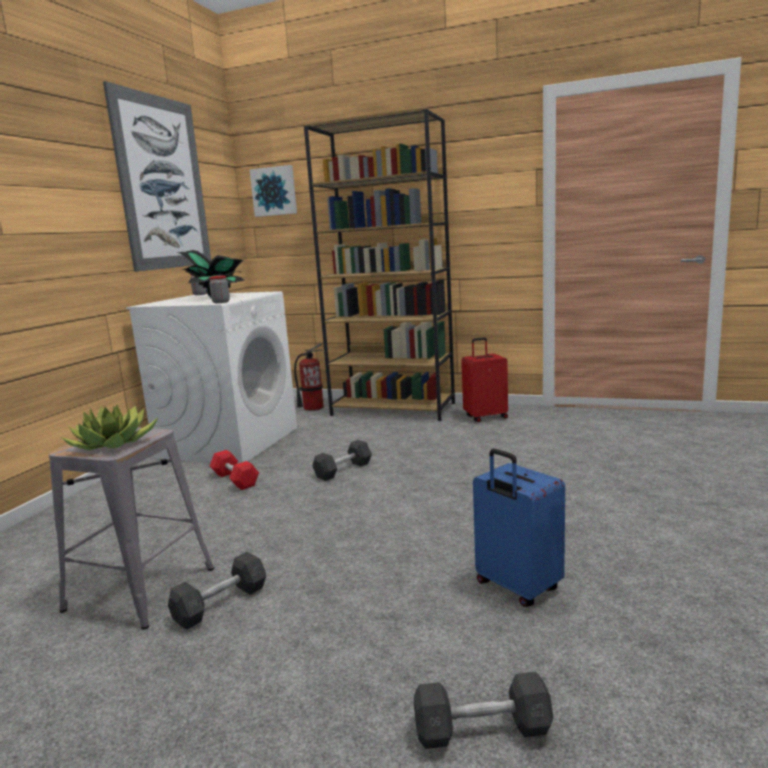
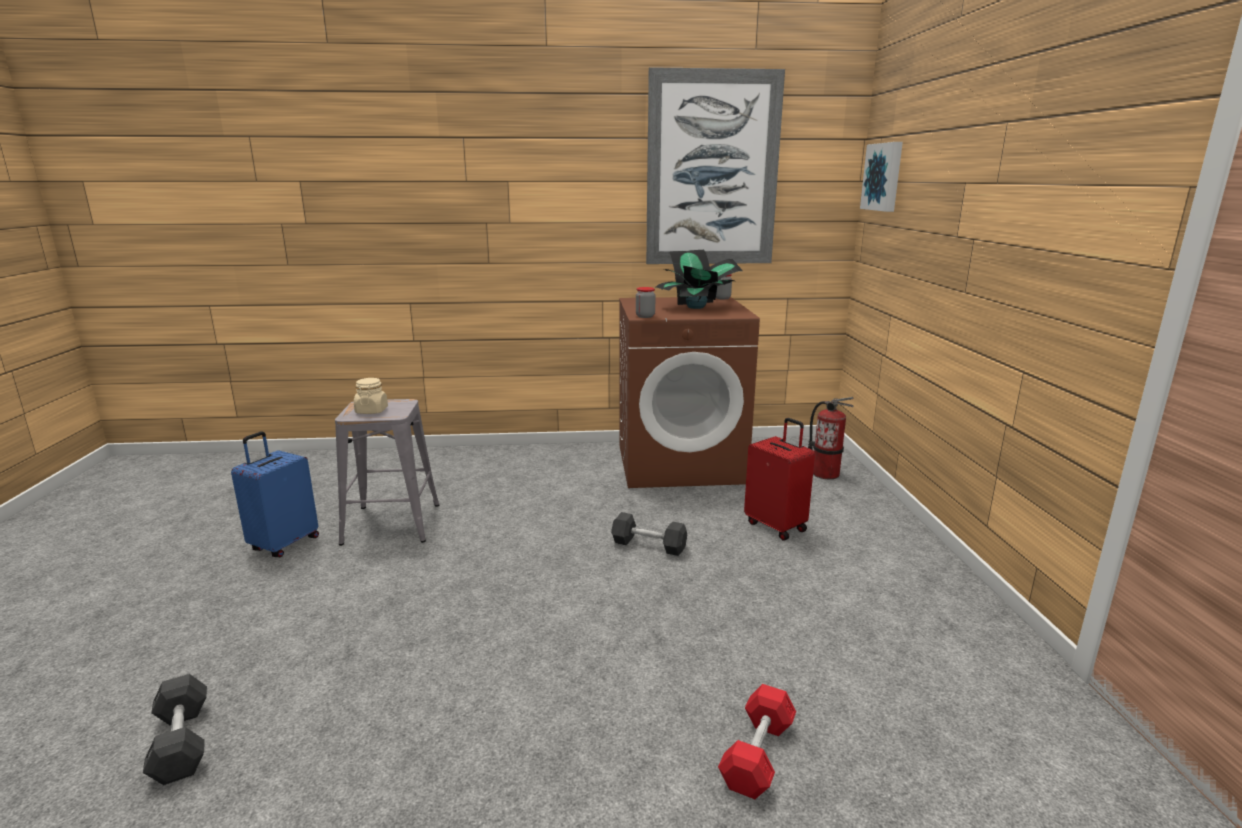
camera: 65 degrees right, 5 degrees up
potted plant [61,405,159,451] -> beige jar [354,378,388,414]
white washing machine [126,291,297,464] -> brown washing machine [619,297,760,488]
grey dumbbell [168,552,266,629] -> none
red dumbbell [210,450,259,490] -> red dumbbell moved to [718,684,796,799]
brown bookcase [304,107,455,421] -> none
red suitcase [461,337,508,422] -> red suitcase moved to [744,418,815,540]
blue suitcase [473,449,565,607] -> blue suitcase moved to [231,431,319,557]

